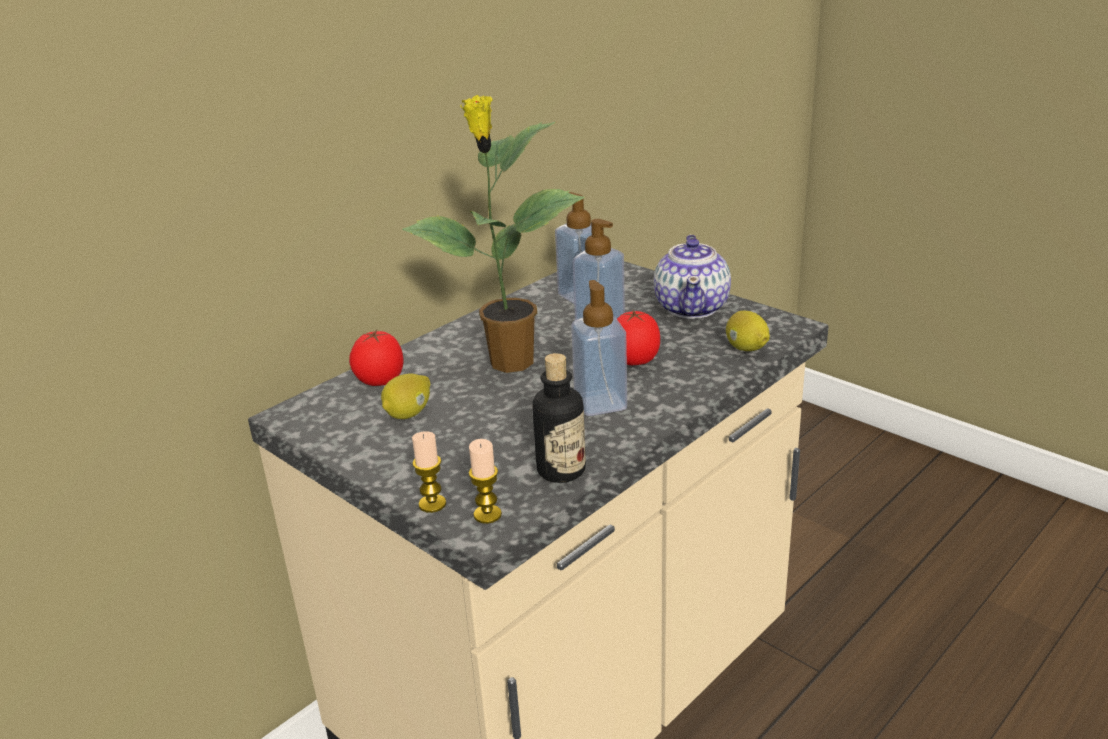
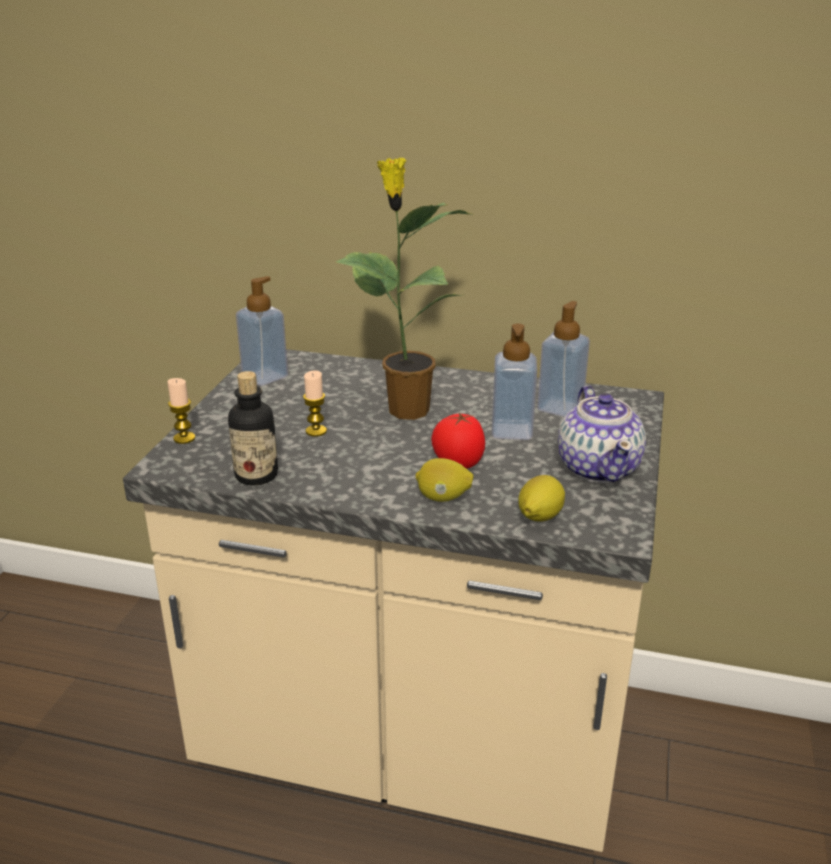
camera: 60 degrees right, 0 degrees up
tomato [349,330,404,386] -> none
lemon [381,373,430,419] -> lemon moved to [415,458,474,502]
candle [469,439,502,524] -> candle moved to [303,370,327,437]
soap dispenser [571,280,627,416] -> soap dispenser moved to [236,276,288,386]
teapot [654,235,731,319] -> teapot turned 75 degrees counterclockwise [558,385,646,483]

